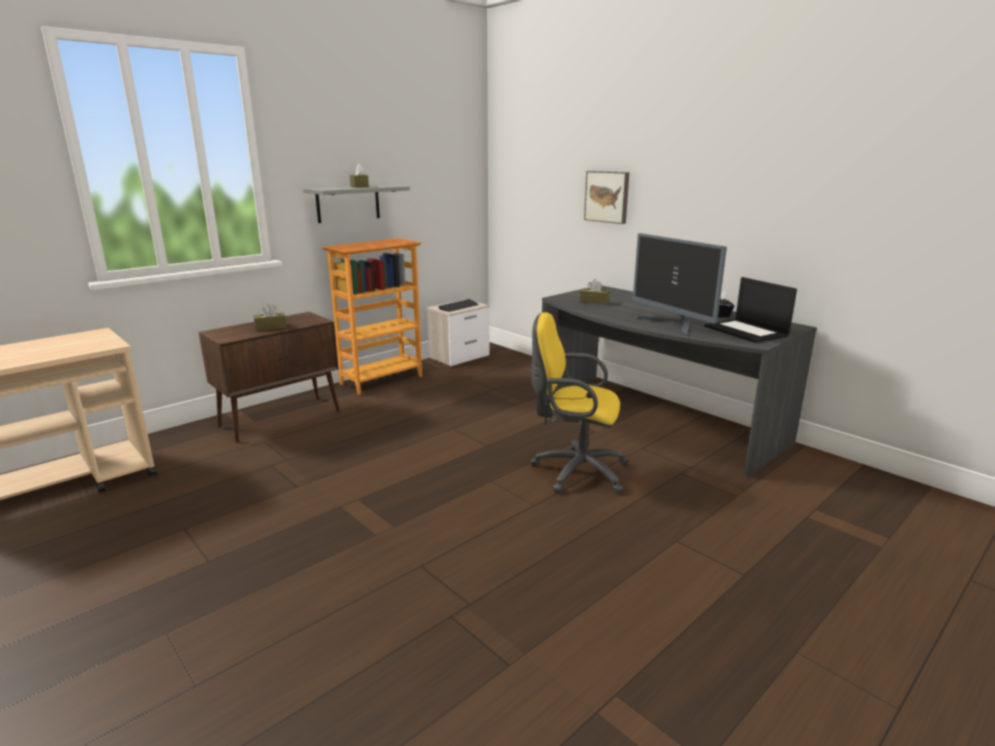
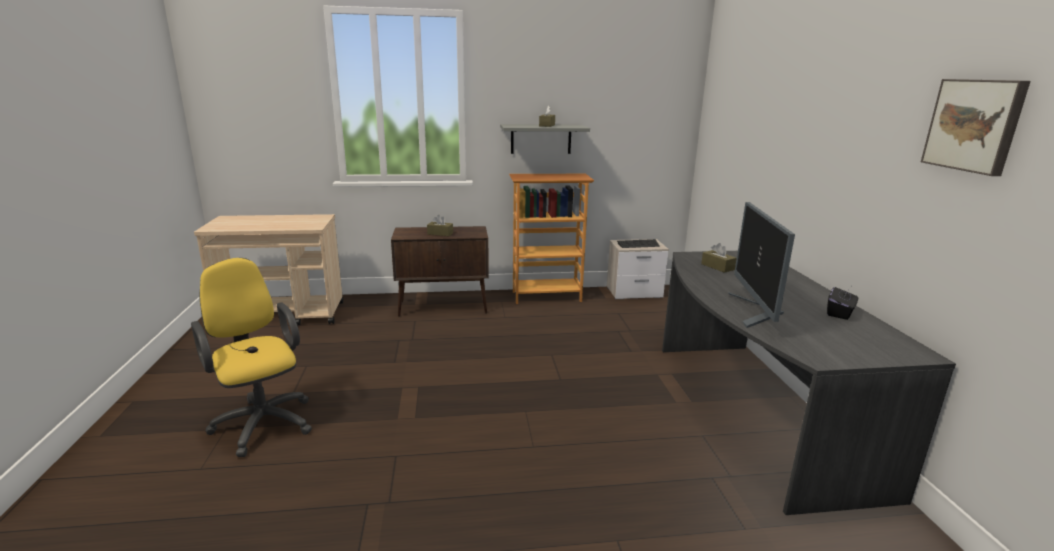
camera: 35 degrees right, 0 degrees up
yellow office chair [530,312,629,494] -> yellow office chair moved to [191,258,312,457]
picture [584,171,629,224] -> picture moved to [921,79,1031,176]
laptop [704,277,797,343] -> none

